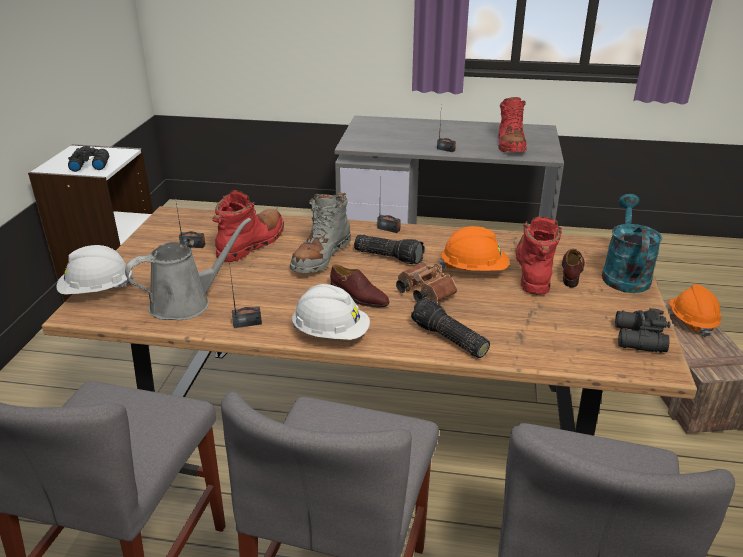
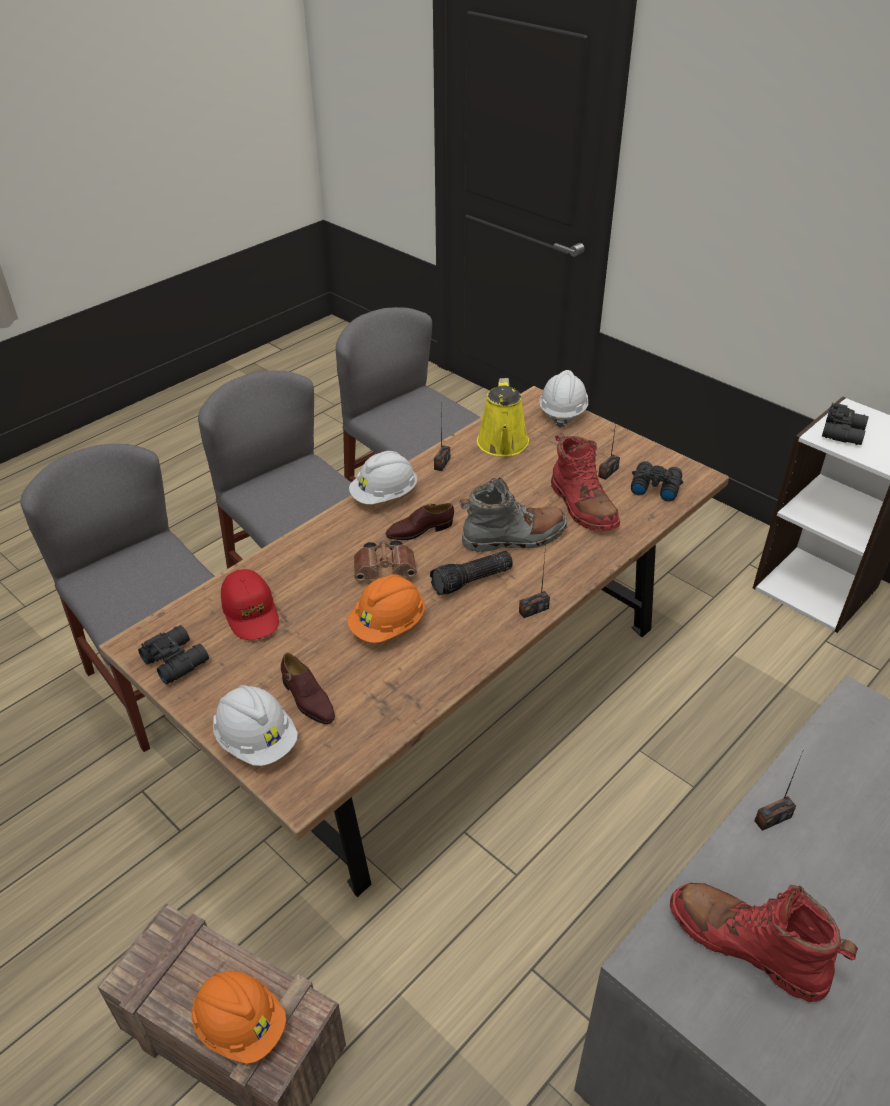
camera: 125 degrees right, 10 degrees up
grey watering can [125,218,251,320] -> yellow watering can [477,378,529,457]
grey boot [290,192,351,273] -> grey boot turned 105 degrees clockwise [459,477,567,553]
flashlight [411,298,490,358] -> none
red boot [516,216,562,295] -> none
turquoise watering can [602,194,662,293] -> white hard hat [213,685,298,766]
none -> red cap [221,569,279,640]
none -> black binoculars [631,461,684,502]

